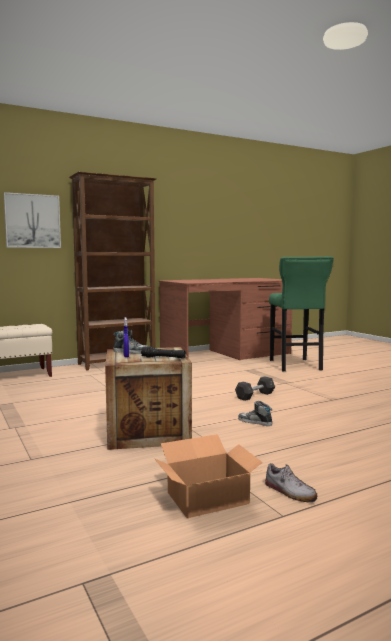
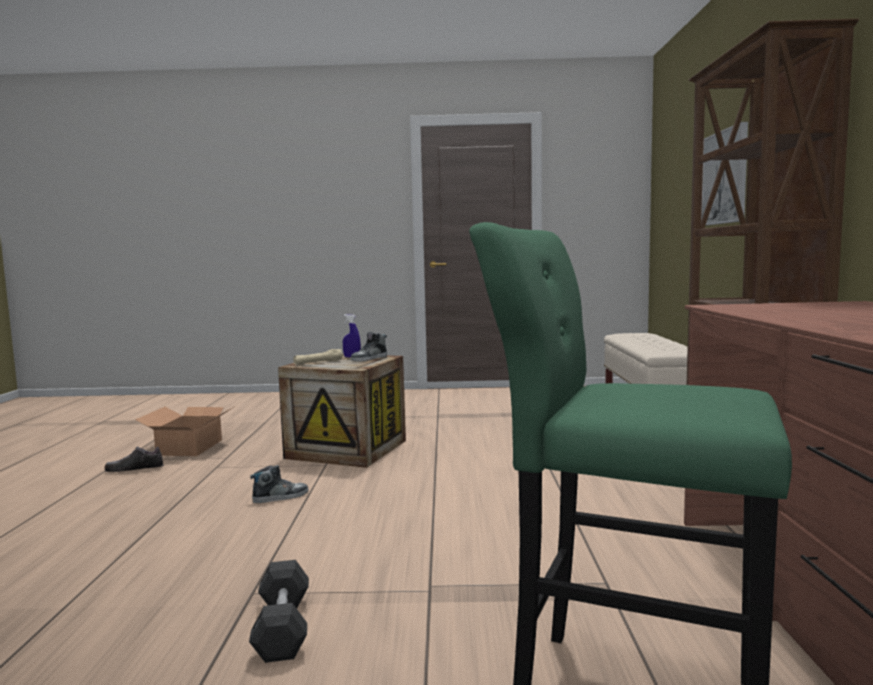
camera: 120 degrees right, 0 degrees up
black flashlight [140,346,186,359] -> beige flashlight [293,349,343,365]
grey dumbbell [235,376,275,401] -> grey dumbbell moved to [249,560,309,663]

